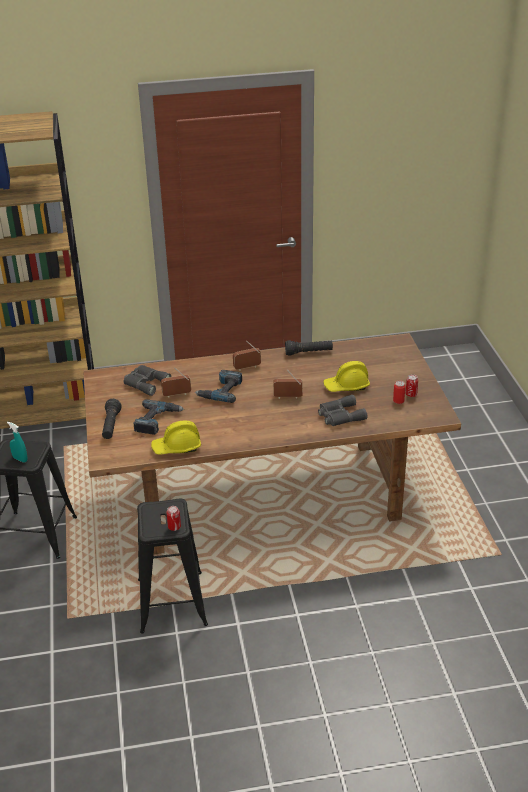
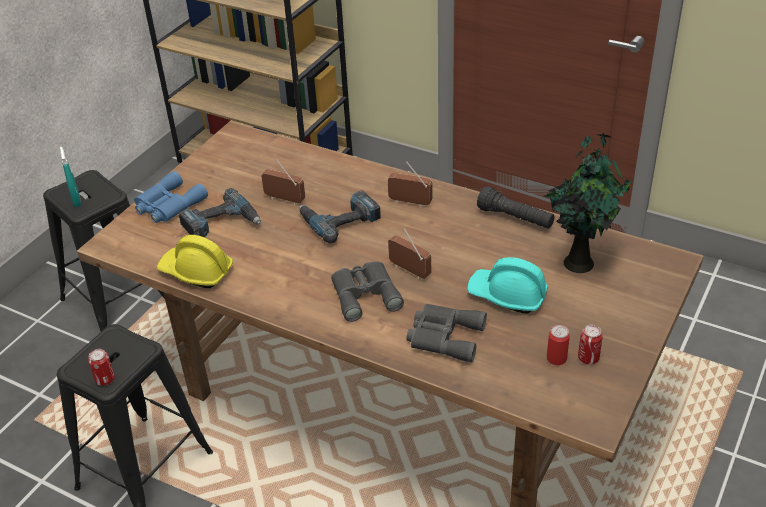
camera: 40 degrees right, 5 degrees up
black flashlight [102,399,122,439] -> blue binoculars [134,171,208,223]
grey binoculars [123,365,171,396] -> grey binoculars moved to [331,262,404,322]
yellow hard hat [323,361,370,392] -> turquoise hard hat [467,257,548,314]
none -> potted plant [543,133,632,273]

